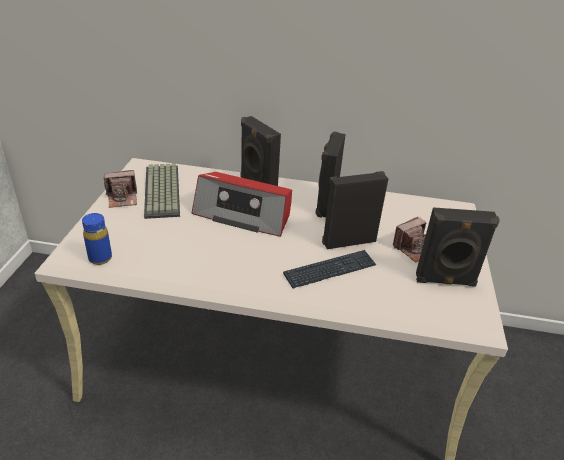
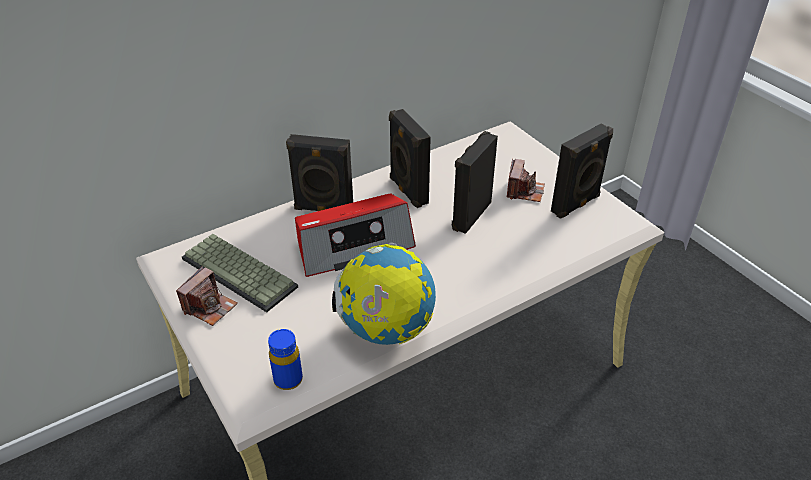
camera: 40 degrees left, 5 degrees up
keyboard [283,250,377,289] -> none
none -> globe [332,243,436,345]

